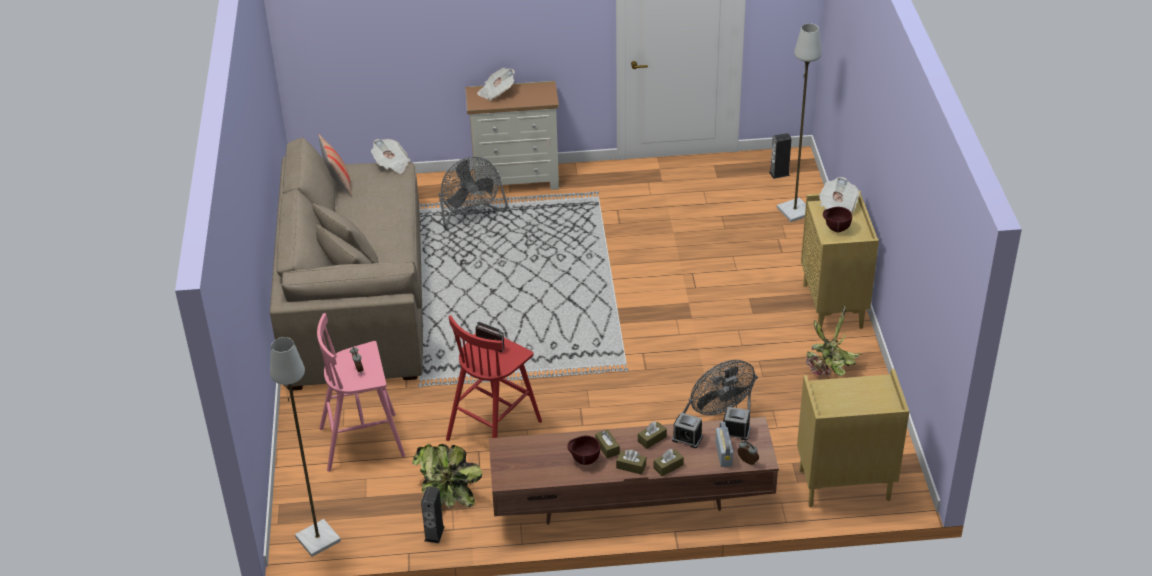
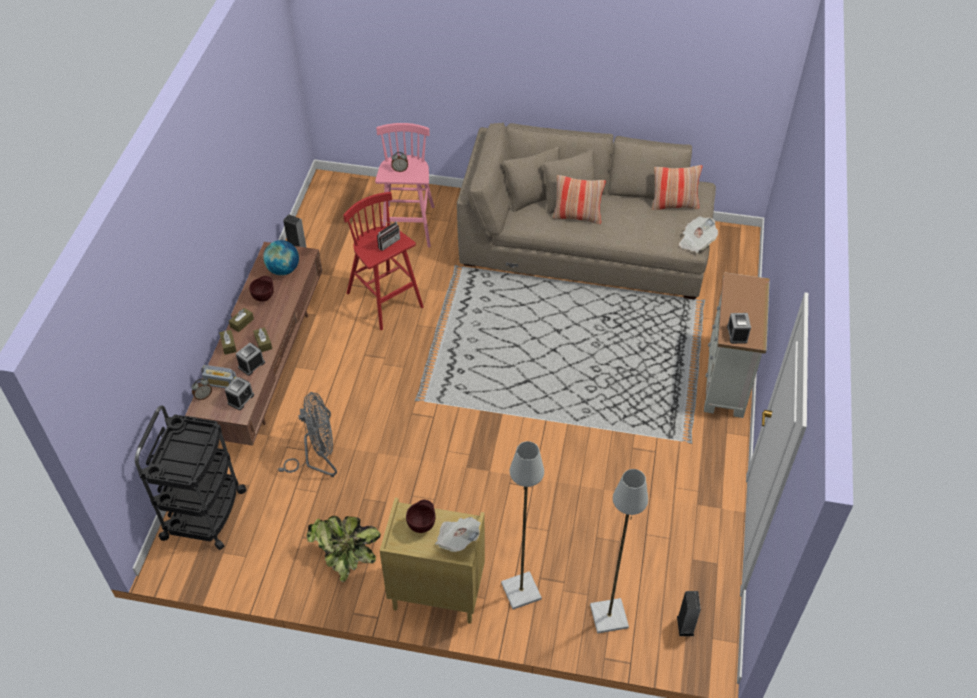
camera: 105 degrees right, 10 degrees up
grey floor lamp [270,337,341,557] -> grey floor lamp moved to [501,441,544,609]
potted plant [412,444,483,508] -> none
grey fan [438,157,508,231] -> none
newspaper [477,68,515,101] -> none
brown tissue box [595,429,620,459] -> none
beige cabinet [797,369,909,507] -> black cart [135,405,246,550]
none -> globe [263,240,299,276]
none -> pillow [552,175,606,224]
none -> alarm clock [727,313,751,344]

